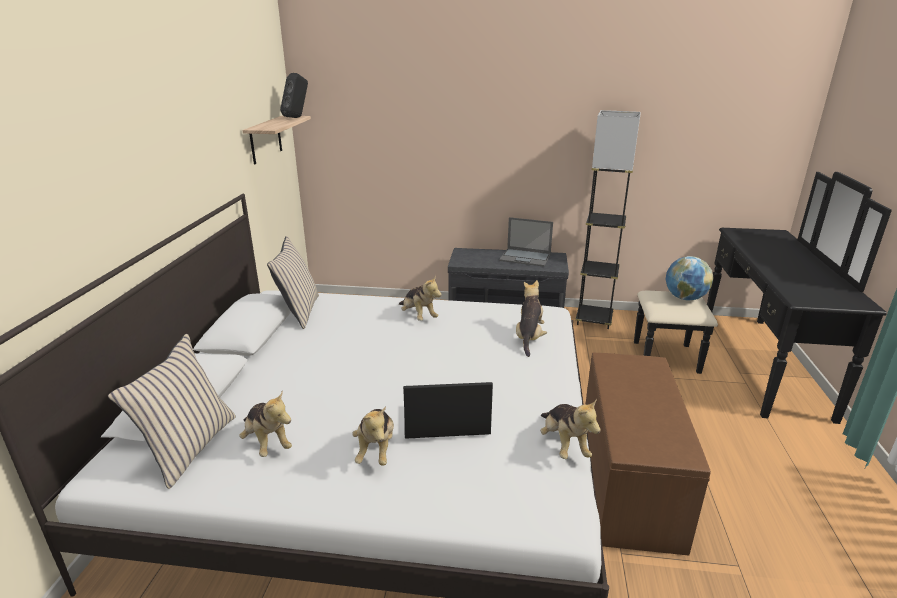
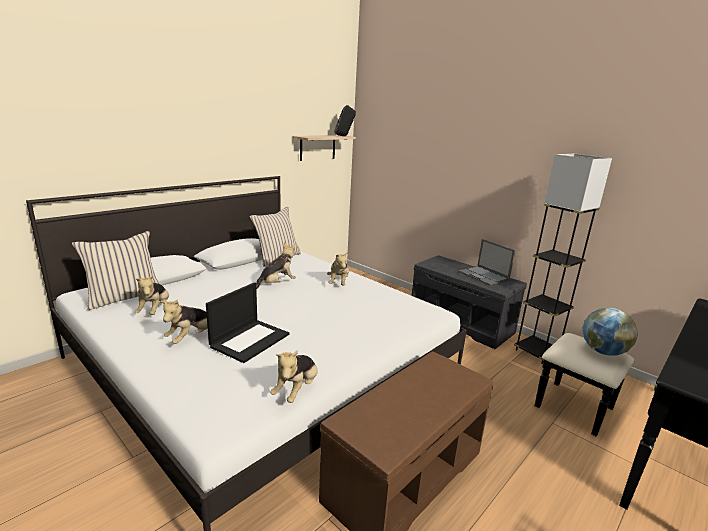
camera: 35 degrees right, 5 degrees down
laptop [403,382,493,439] -> laptop turned 90 degrees clockwise [206,282,289,363]
plush toy [516,280,547,357] -> plush toy moved to [256,243,296,289]

